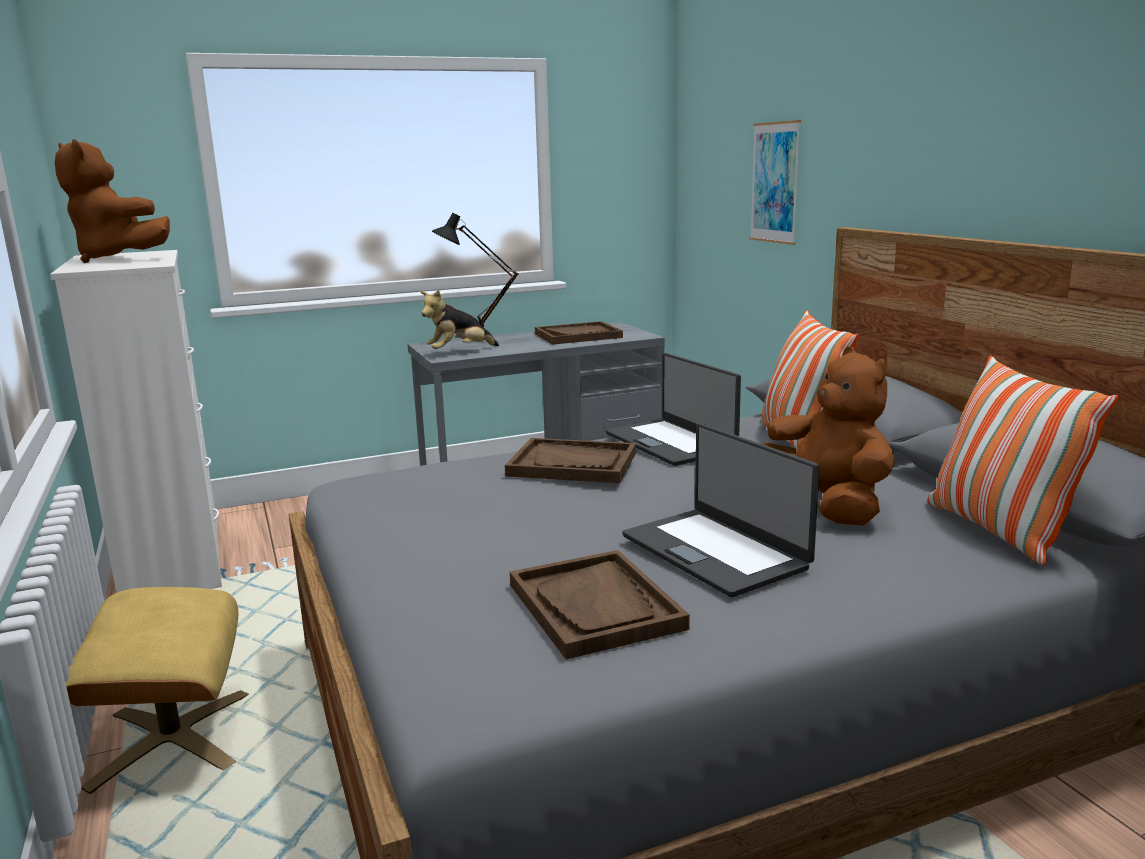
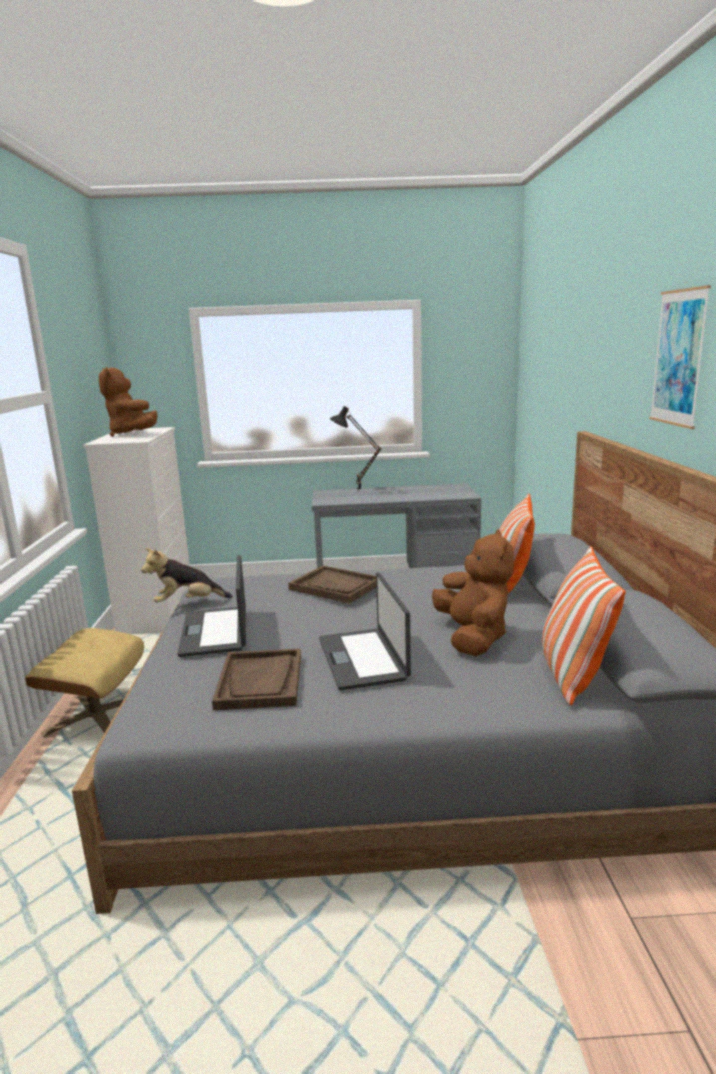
camera: 20 degrees right, 0 degrees up
plush toy [421,290,499,349] -> plush toy moved to [141,548,233,602]
brown tray [535,321,623,345] -> none
laptop [606,353,741,466] -> laptop moved to [177,555,246,657]
picture [750,120,801,245] -> picture moved to [649,285,711,429]

